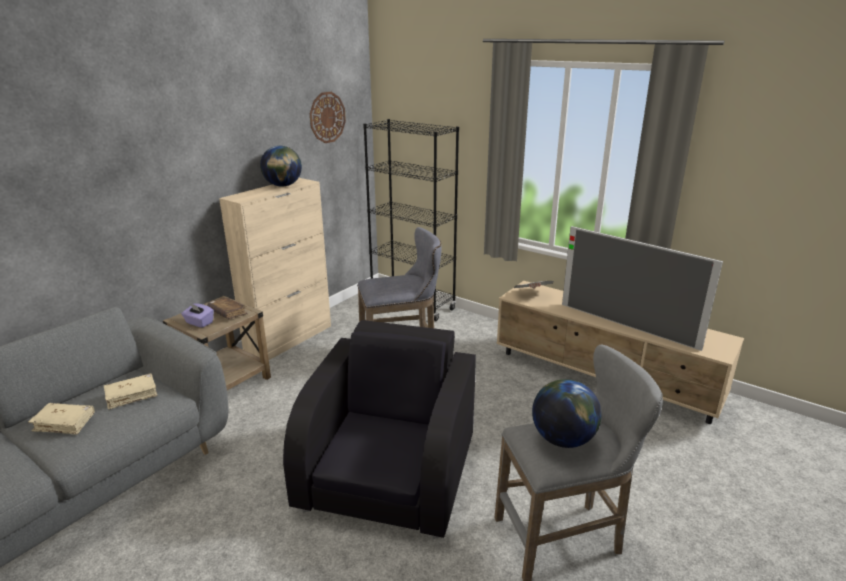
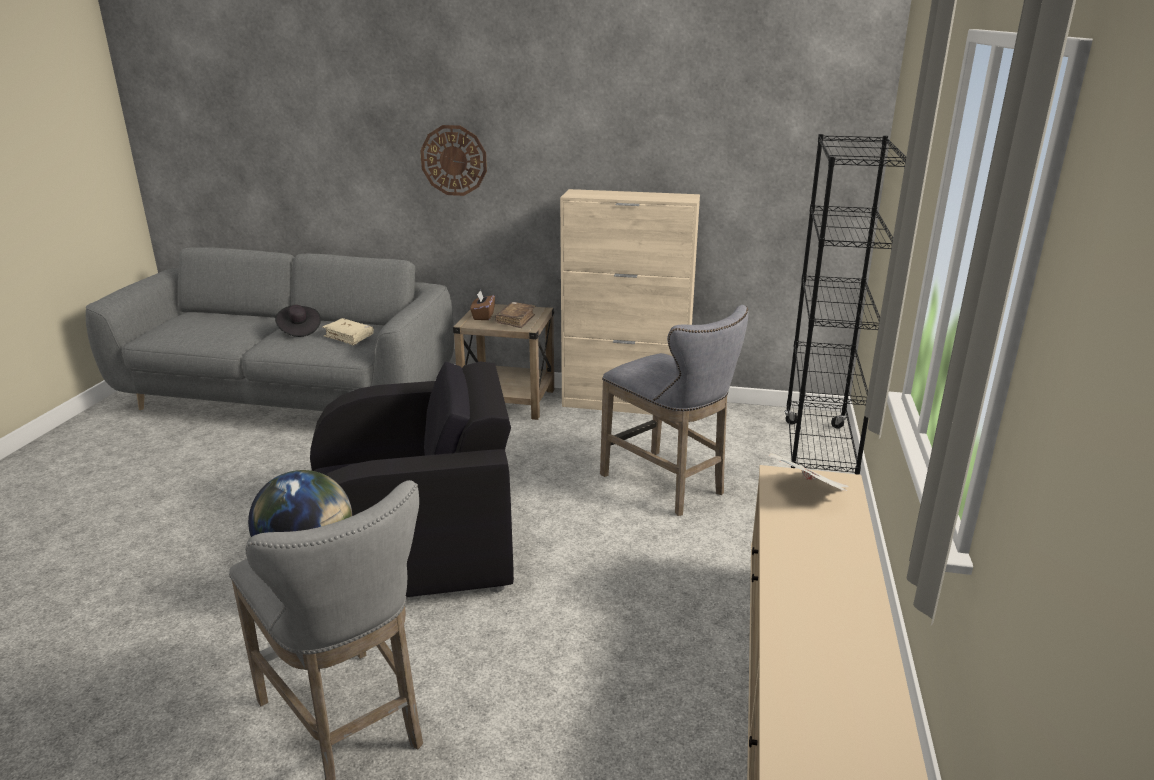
camera: 65 degrees right, 0 degrees up
beige book [28,403,95,435] -> black hat [275,305,321,337]
purple tissue box [181,303,214,328] -> brown tissue box [470,290,495,320]
globe [260,146,302,187] -> none
wall clock [310,92,346,143] -> wall clock moved to [420,125,487,196]
television [562,226,723,351] -> none

